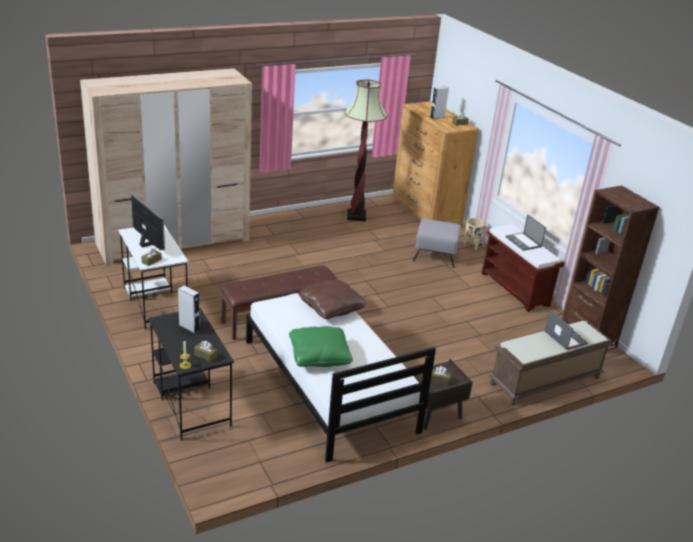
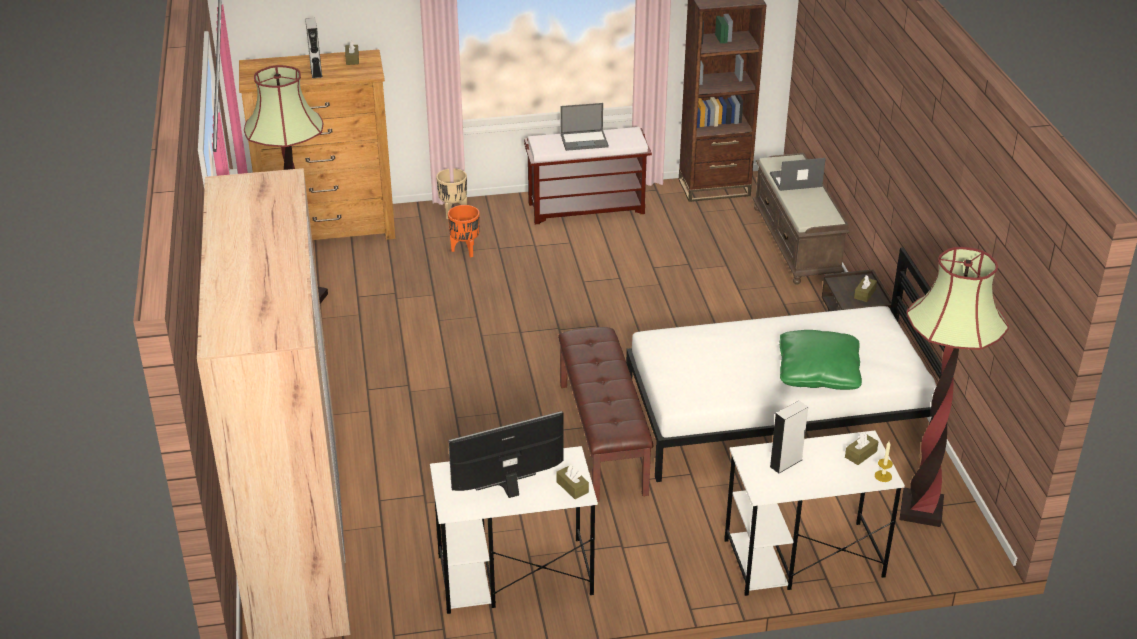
camera: 70 degrees left, 5 degrees up
black desk [148,308,234,440] -> white desk [724,430,905,596]
brown pillow [298,279,367,319] -> none
grey ottoman [413,219,461,268] -> orange planter [448,205,480,258]
none -> floor lamp [900,247,1009,527]

